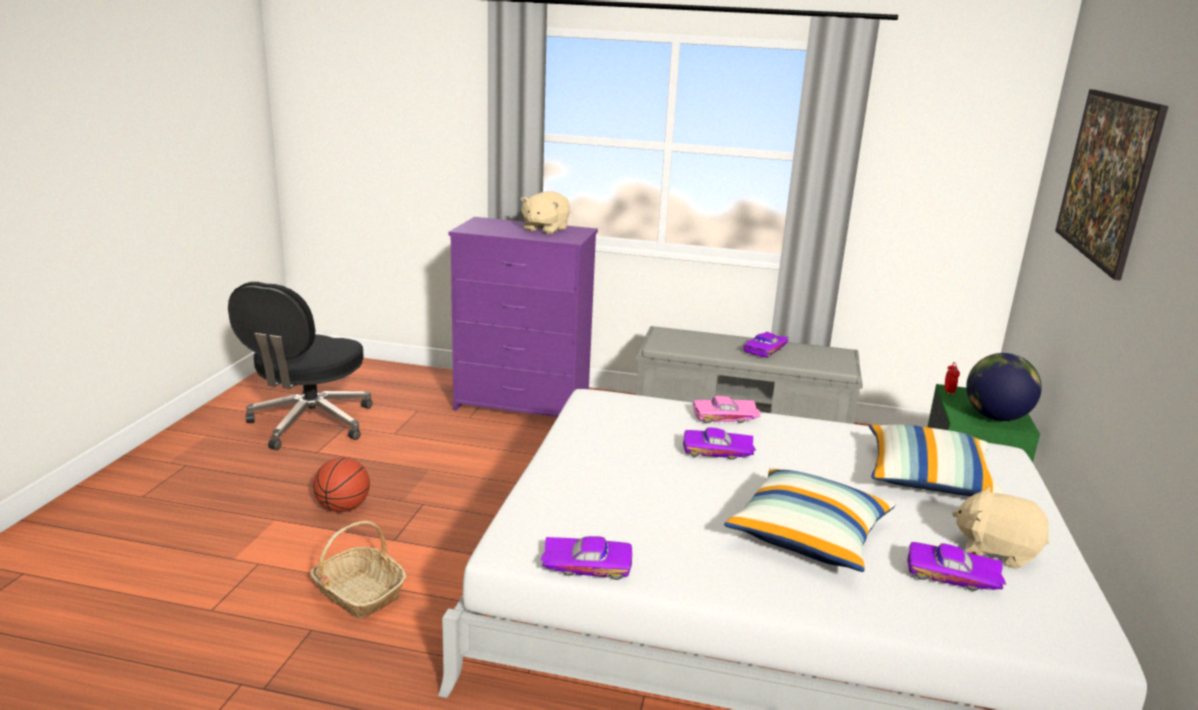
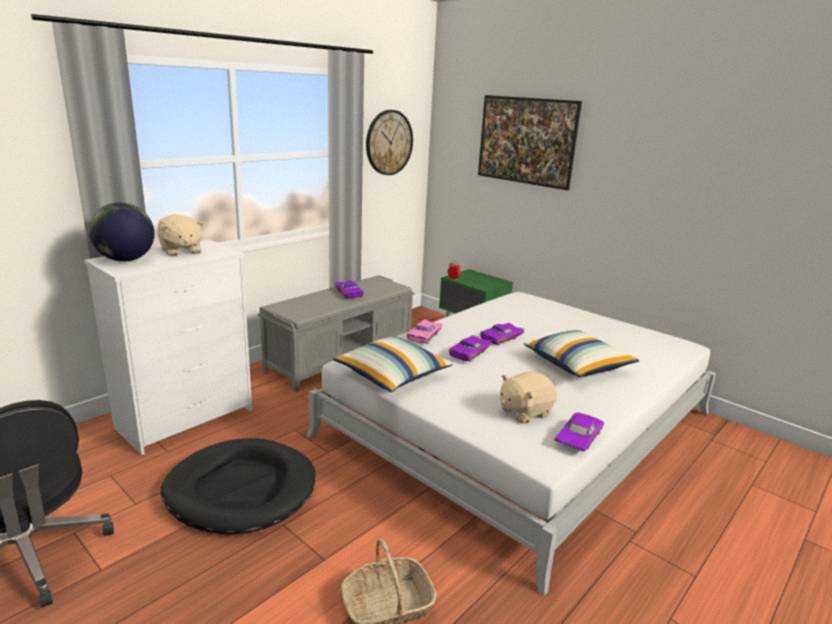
camera: 60 degrees left, 0 degrees up
basketball [313,457,370,512] -> none
purple dresser [449,217,598,417] -> white dresser [84,239,252,455]
pillow [869,424,1005,496] -> pillow moved to [333,336,453,392]
purple toy car [907,542,1006,591] -> purple toy car moved to [480,323,525,345]
beige plush toy [952,486,1049,569] -> beige plush toy moved to [500,371,557,423]
globe [966,353,1042,421] -> globe moved to [89,202,154,261]
none -> black dog bed [161,438,316,535]
none -> wall clock [366,110,413,175]

